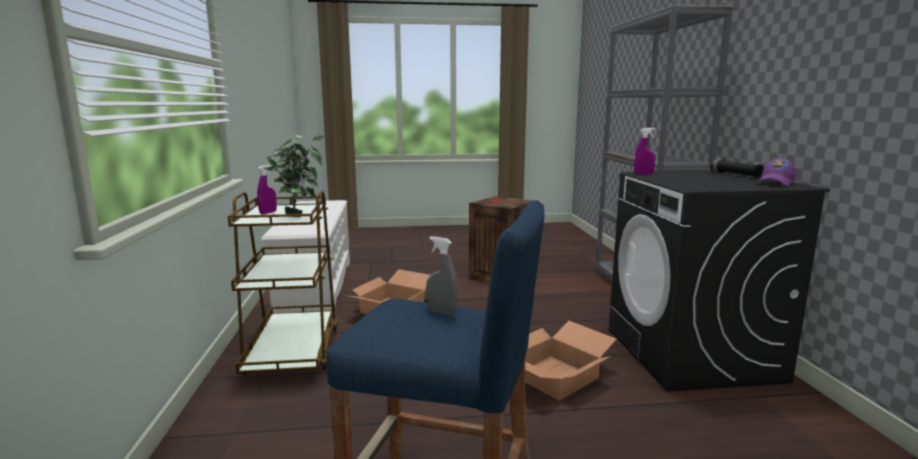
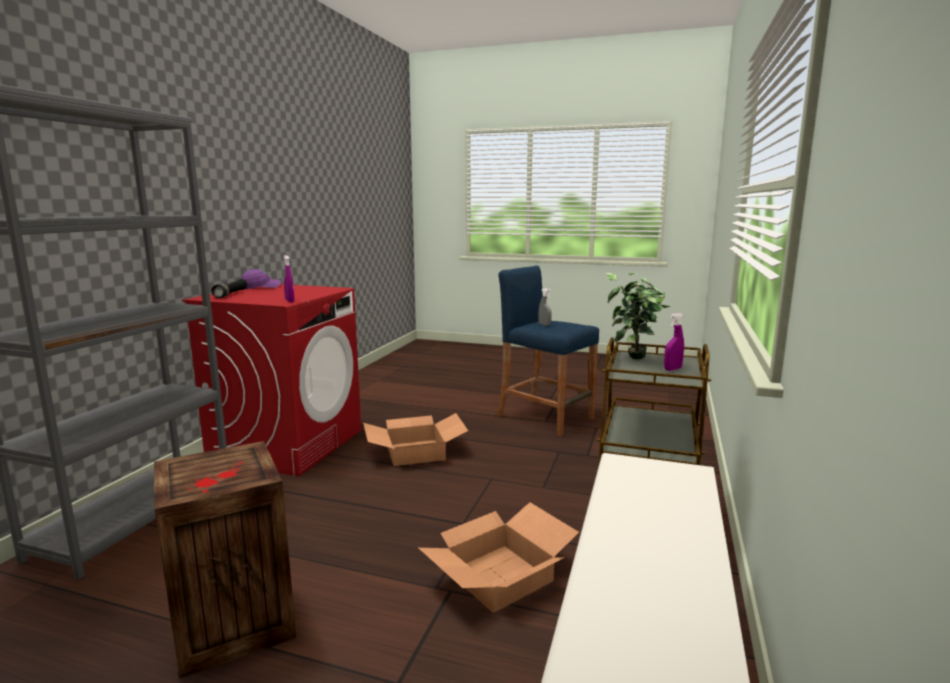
camera: 155 degrees left, 0 degrees up
black washing machine [609,170,830,392] -> red washing machine [182,284,361,476]

